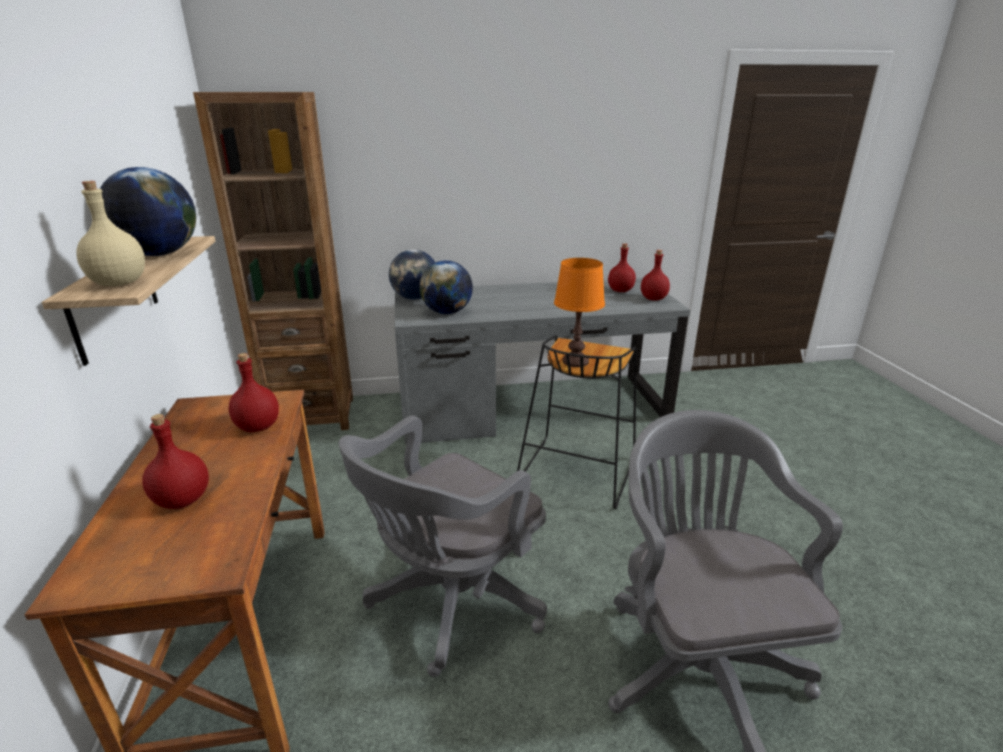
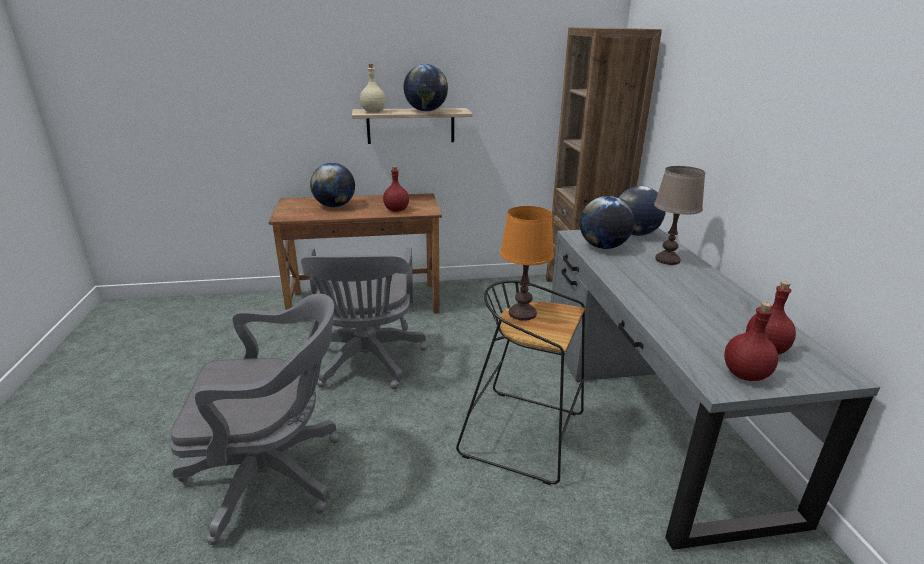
camera: 90 degrees right, 0 degrees up
red bottle [142,414,209,509] -> globe [310,163,355,207]
grey office chair [339,415,547,677] -> grey office chair turned 135 degrees counterclockwise [301,247,427,389]
none -> brown table lamp [654,166,705,265]

